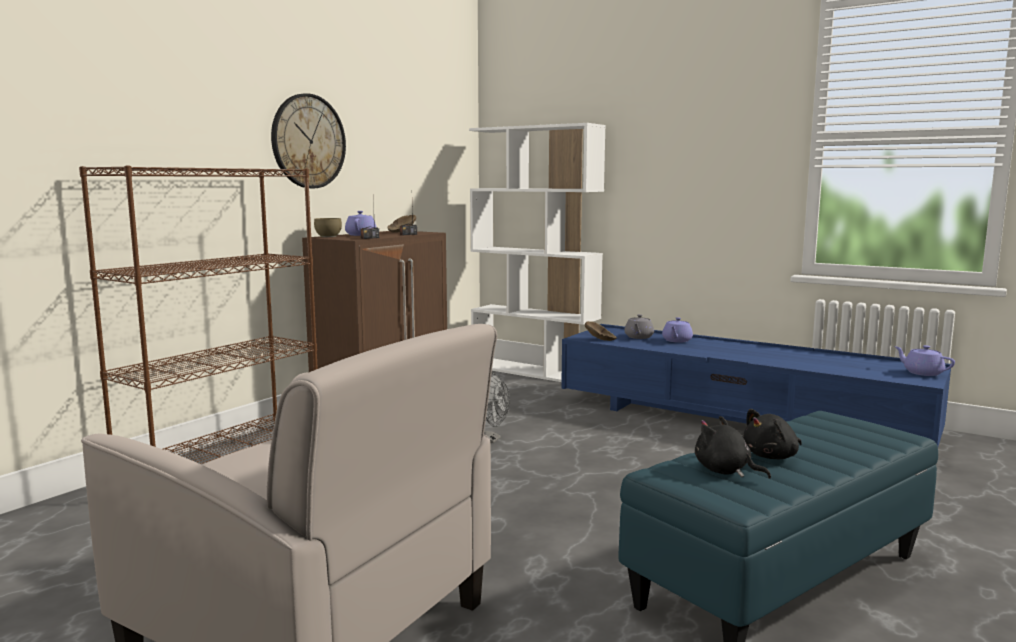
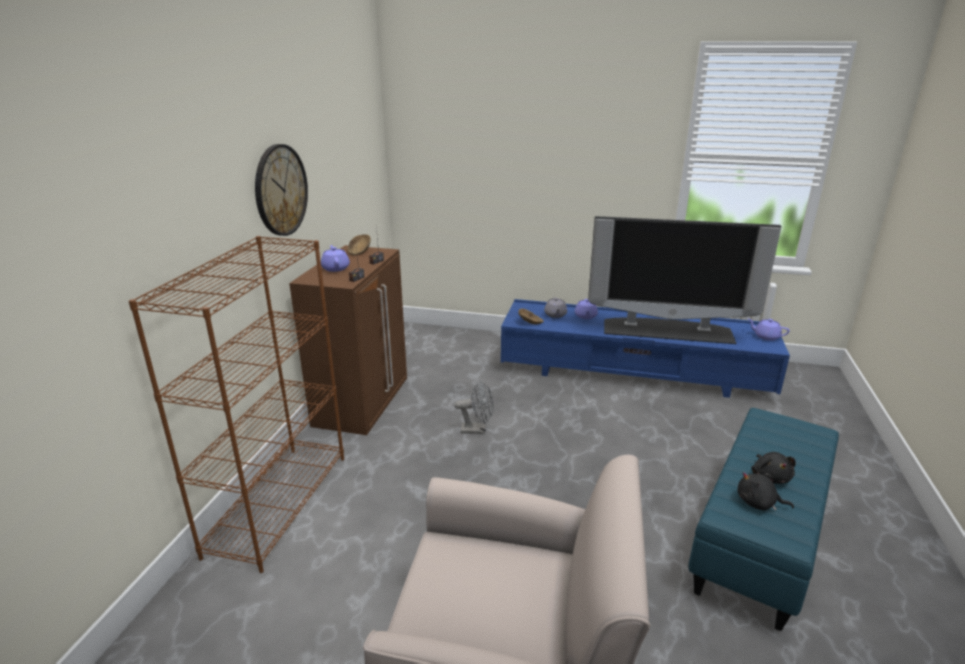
camera: 20 degrees left, 15 degrees up
brown bowl [314,218,342,237] -> none
white bookcase [469,123,606,382] -> none
black plush toy [743,409,802,459] -> black plush toy turned 45 degrees counterclockwise [754,452,796,484]
none -> television [588,216,781,344]

